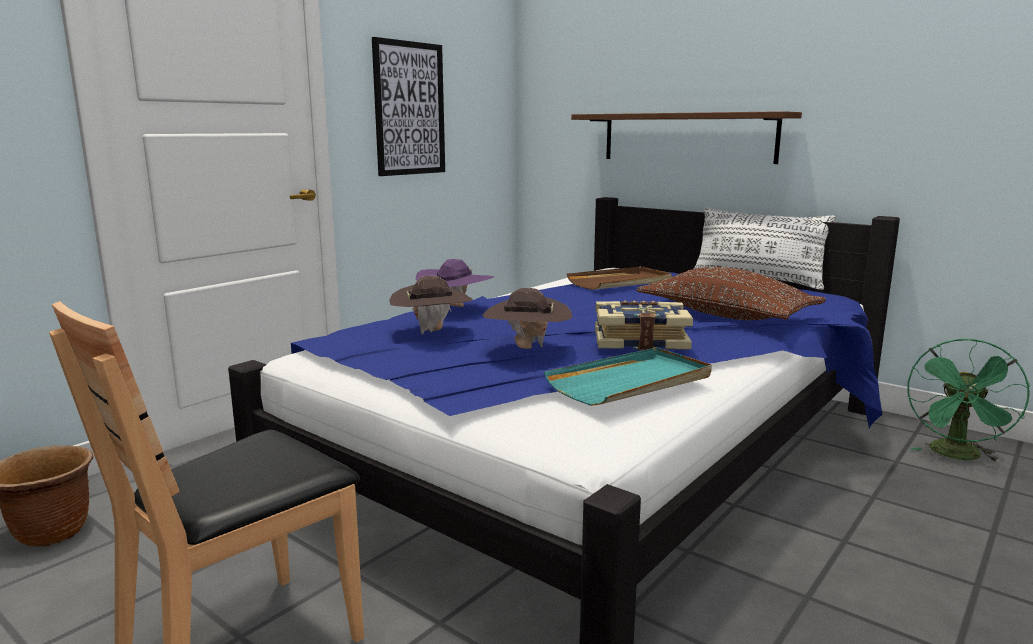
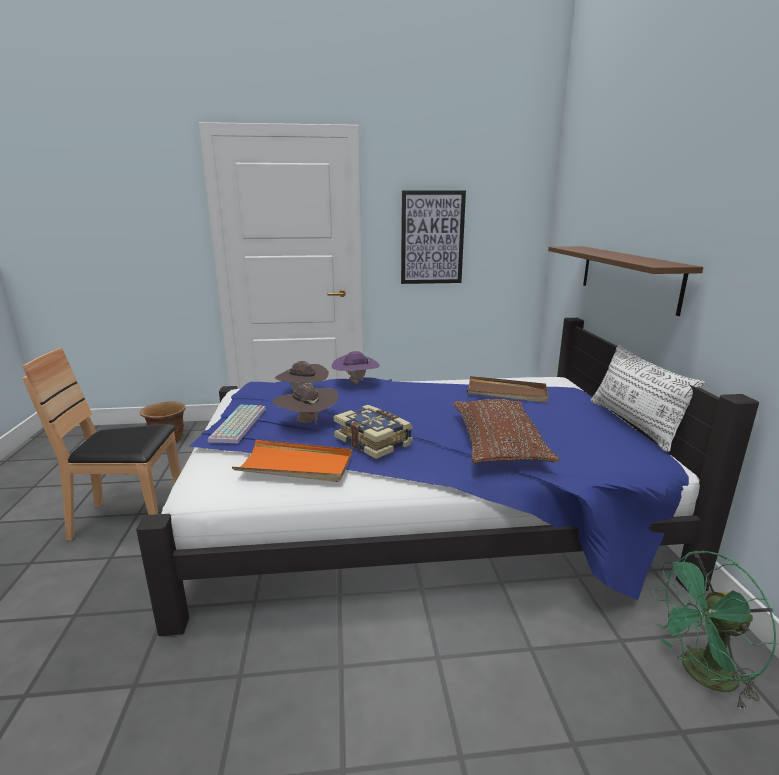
camera: 45 degrees right, 5 degrees up
turquoise tray [544,347,712,406] -> orange tray [232,440,353,482]
none -> keyboard [208,405,266,443]

